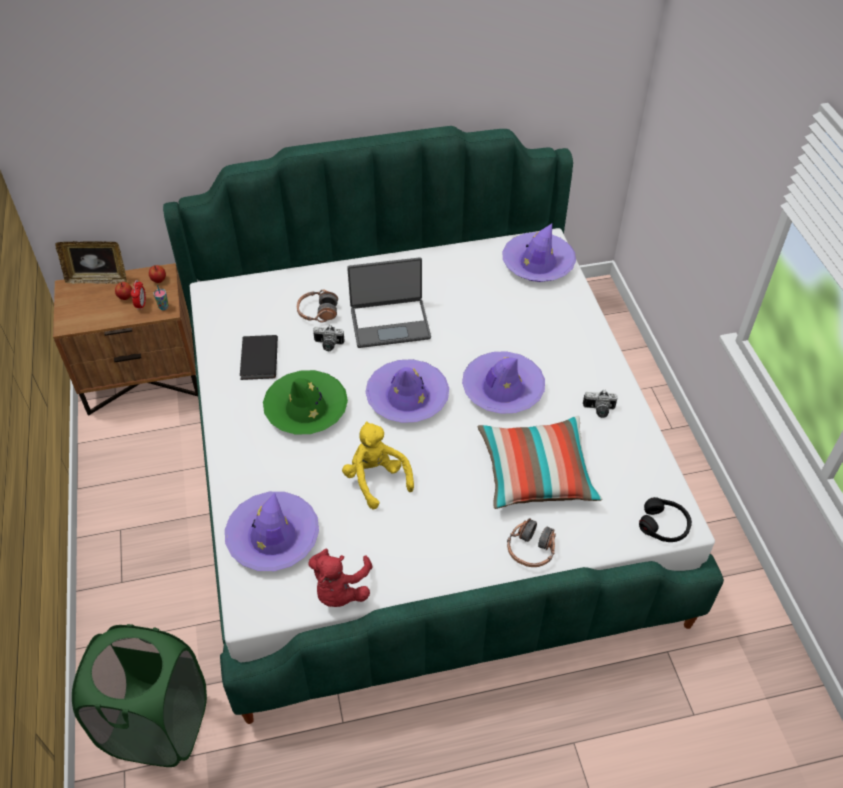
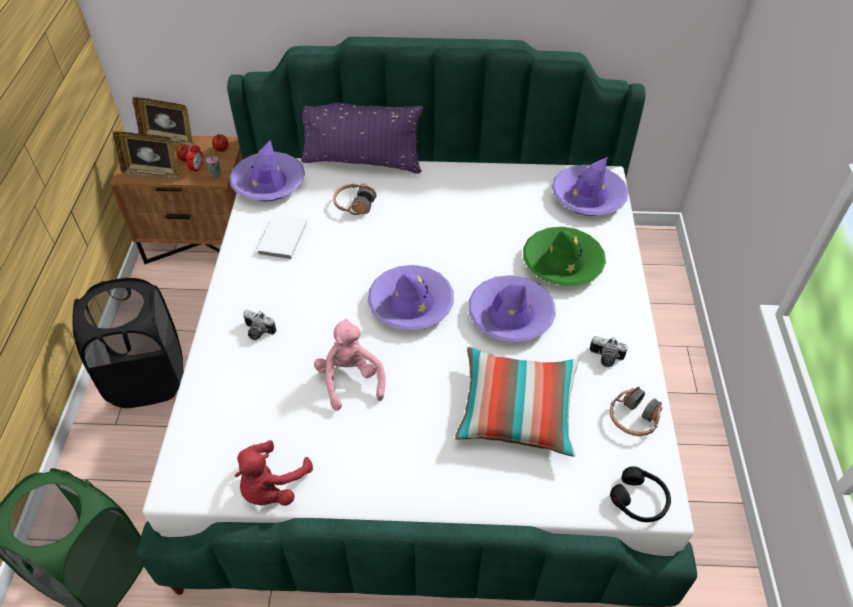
camera: 15 degrees right, 0 degrees up
purple hat [225,492,319,571] -> purple hat moved to [229,140,305,202]
black book [240,335,278,380] -> white book [257,214,307,259]
green hat [263,370,348,434] -> green hat moved to [523,227,606,286]
camera [313,325,345,351] -> camera moved to [243,310,276,340]
yellow plush toy [342,421,414,509] -> pink plush toy [314,318,385,411]
laptop [347,257,431,348] -> none
headphones [507,518,556,567] -> headphones moved to [610,387,662,436]
none -> black laundry basket [72,277,183,408]
none -> picture frame [113,132,179,181]
none -> purple pillow [301,102,423,174]

